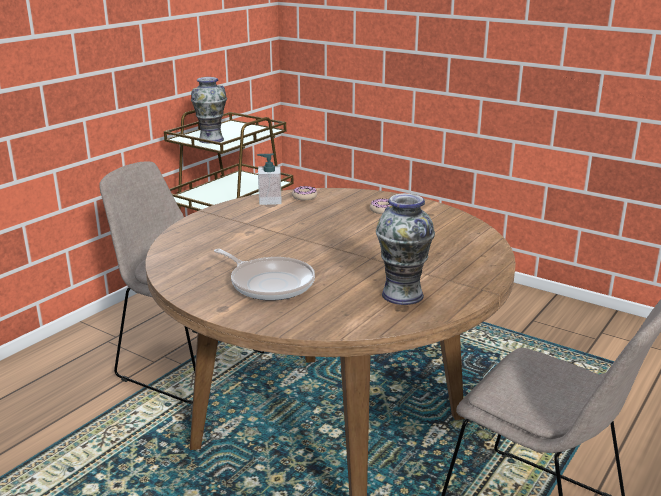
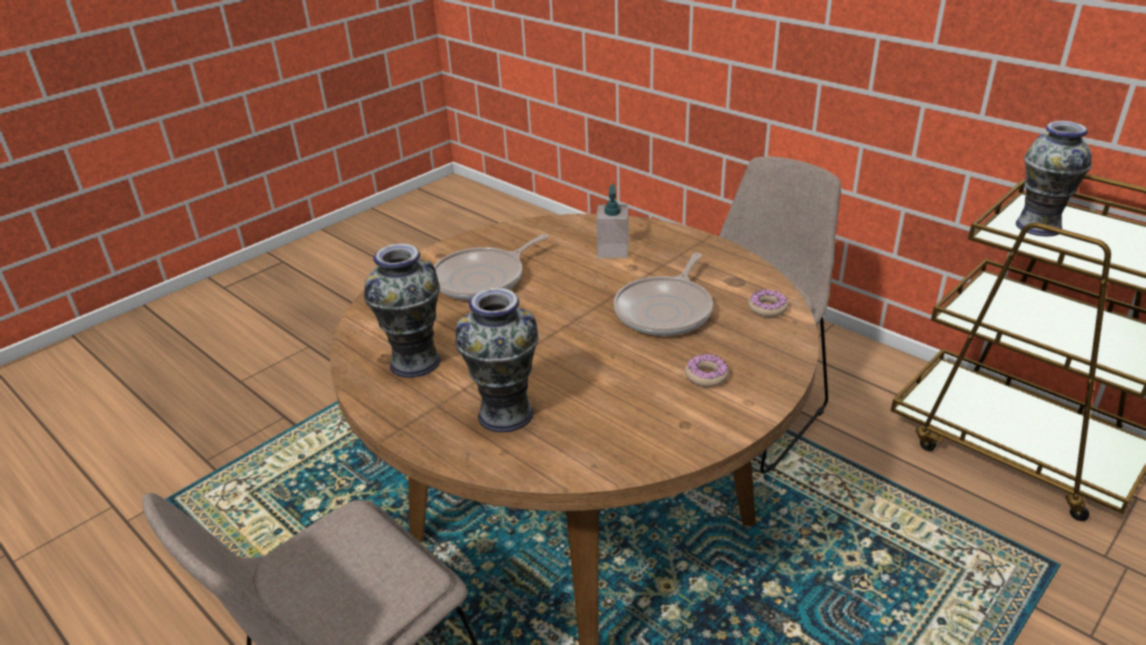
camera: 100 degrees right, 10 degrees up
soap dispenser [257,153,282,205] -> soap dispenser moved to [596,185,628,258]
none -> vase [455,288,538,432]
none -> frying pan [614,253,713,336]

